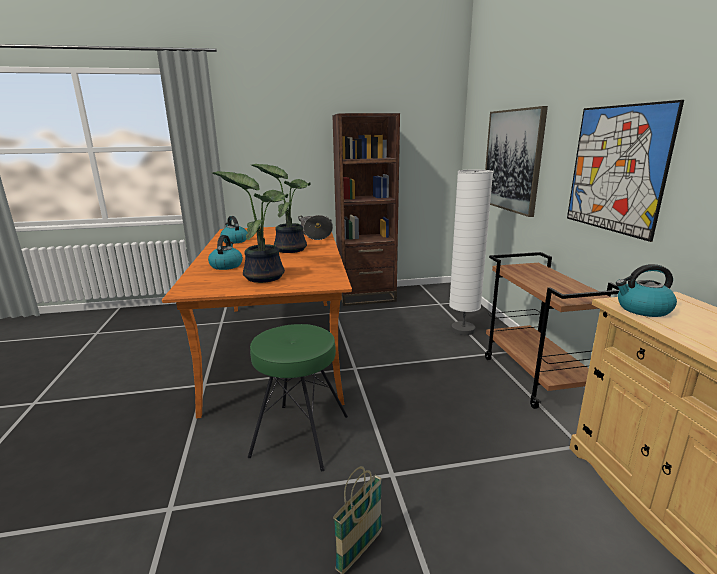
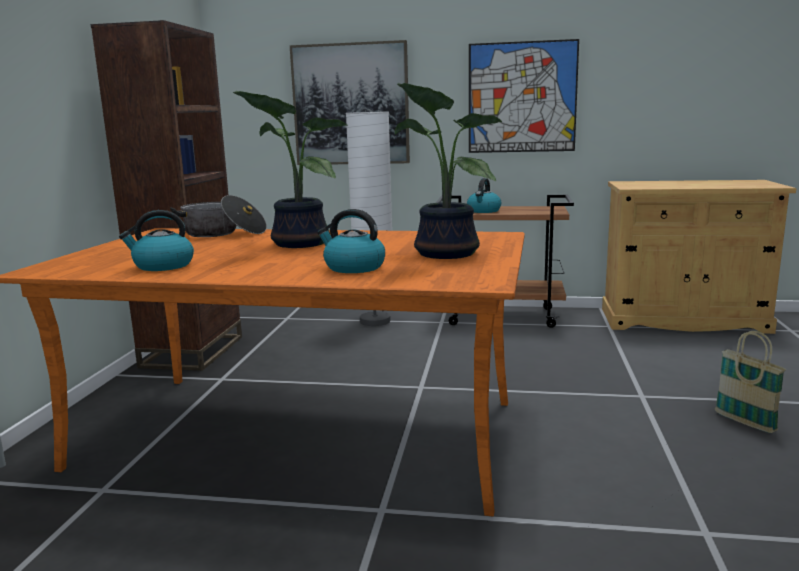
camera: 70 degrees left, 5 degrees down
green stool [248,324,348,471] -> none
kettle [616,264,677,317] -> kettle moved to [467,178,501,213]

